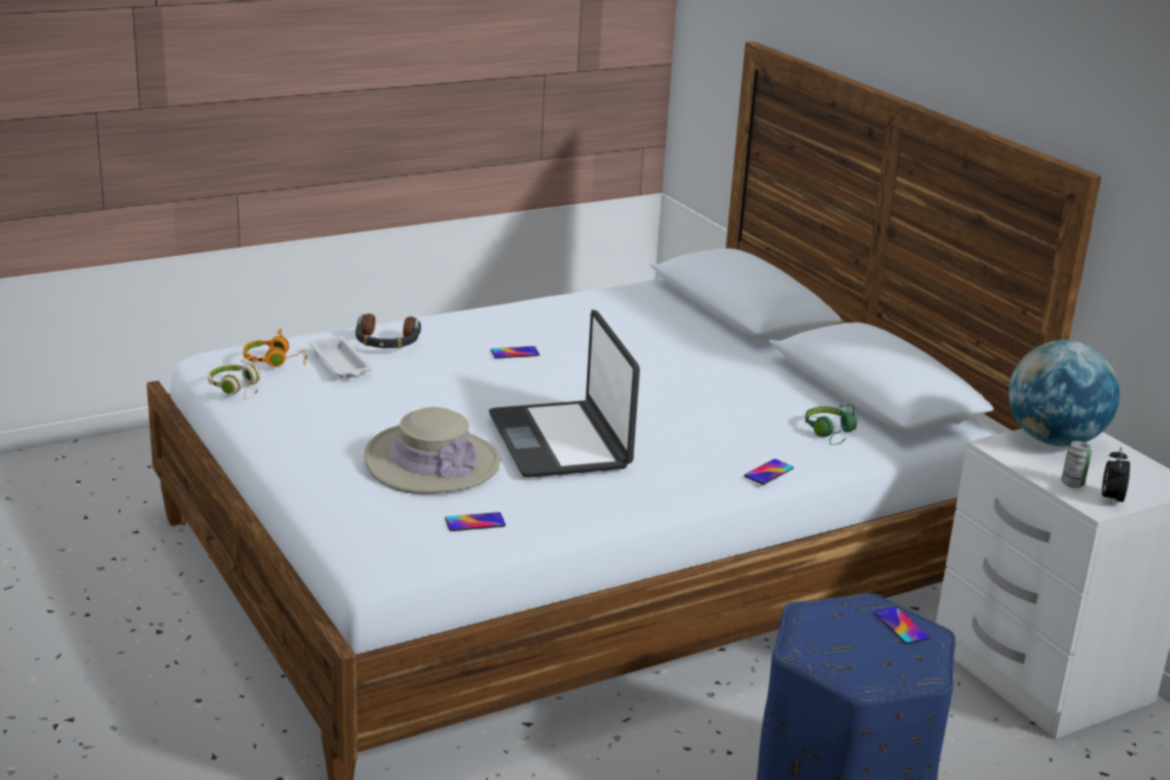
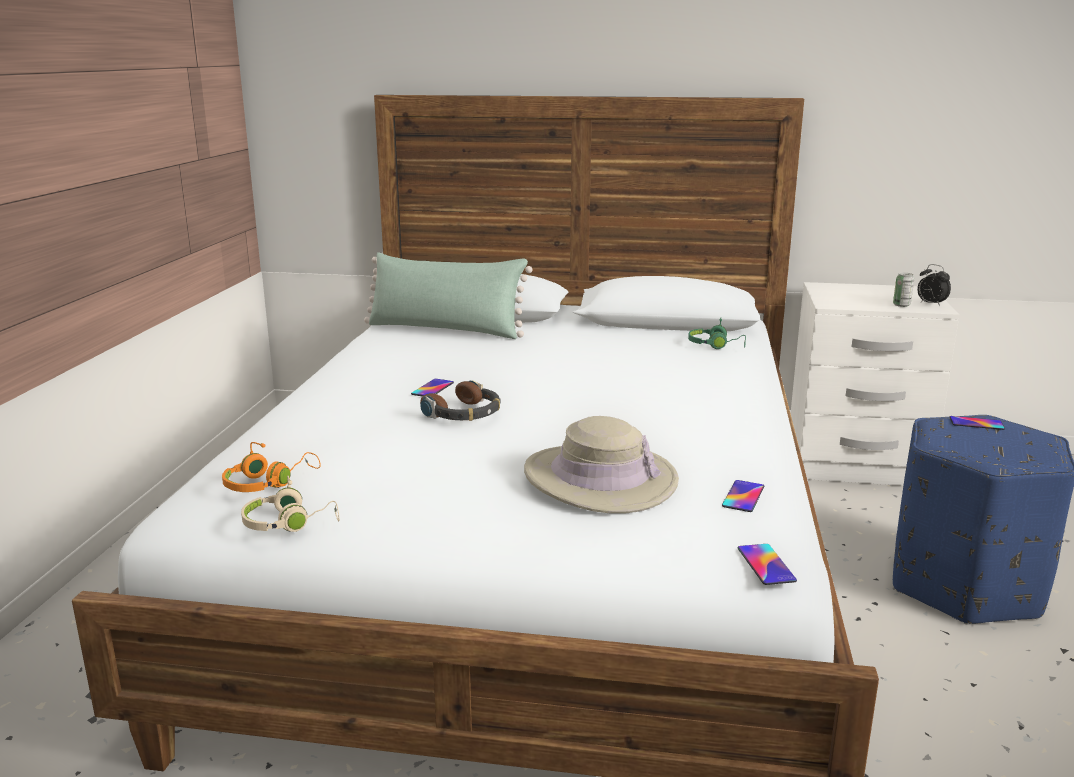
camera: 50 degrees left, 5 degrees down
white tray [309,336,372,378] -> none
headphones [355,314,421,348] -> headphones moved to [420,380,501,421]
laptop [489,310,640,478] -> none
phone [744,459,794,485] -> phone moved to [738,544,797,585]
globe [1009,340,1120,446] -> none
none -> green pillow [364,252,533,339]

